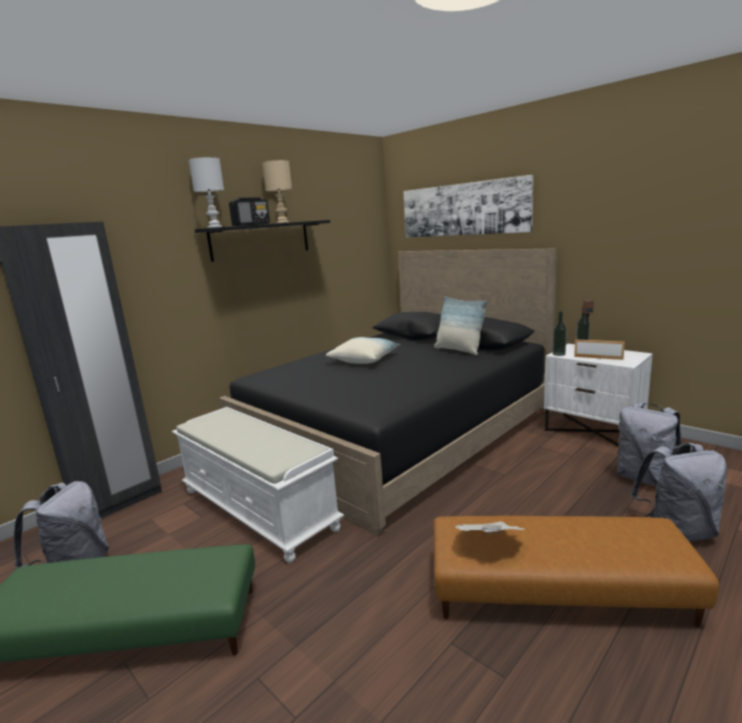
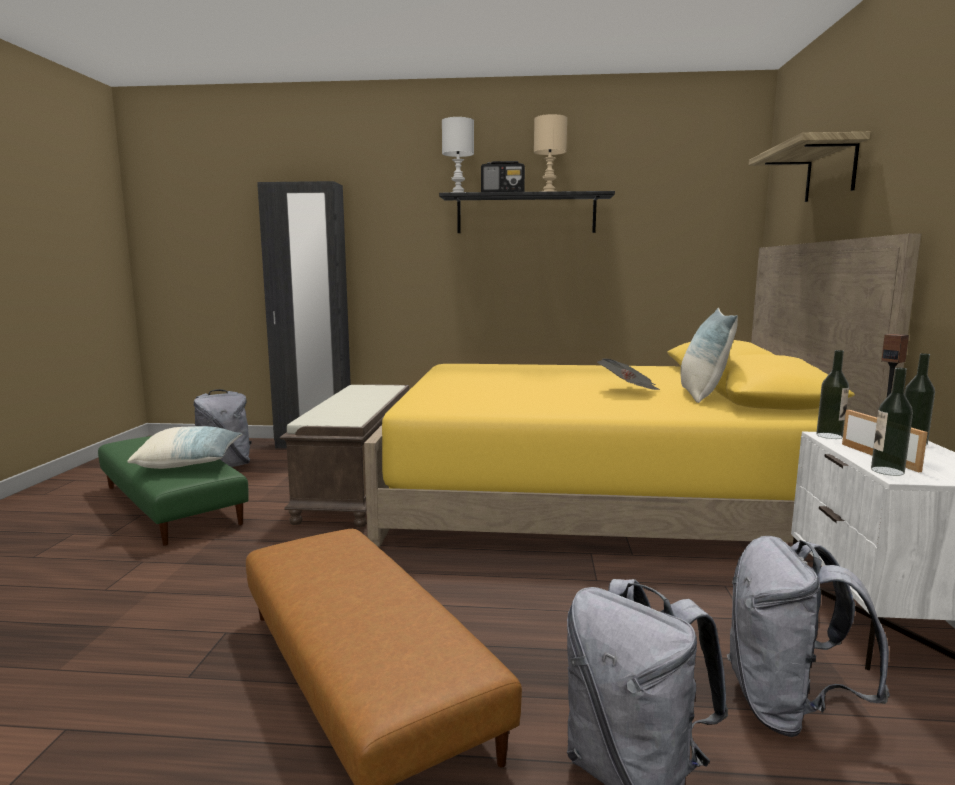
camera: 50 degrees right, 5 degrees down
white bench [172,407,344,563] -> brown bench [280,384,409,527]
black bed [219,248,557,536] -> yellow bed [364,233,921,547]
pillow [326,337,400,364] -> pillow moved to [127,426,243,469]
picture [403,175,533,238] -> shelf [749,132,871,202]
newspaper [455,522,525,535] -> newspaper moved to [597,358,660,390]
none -> bottle [871,368,913,476]

